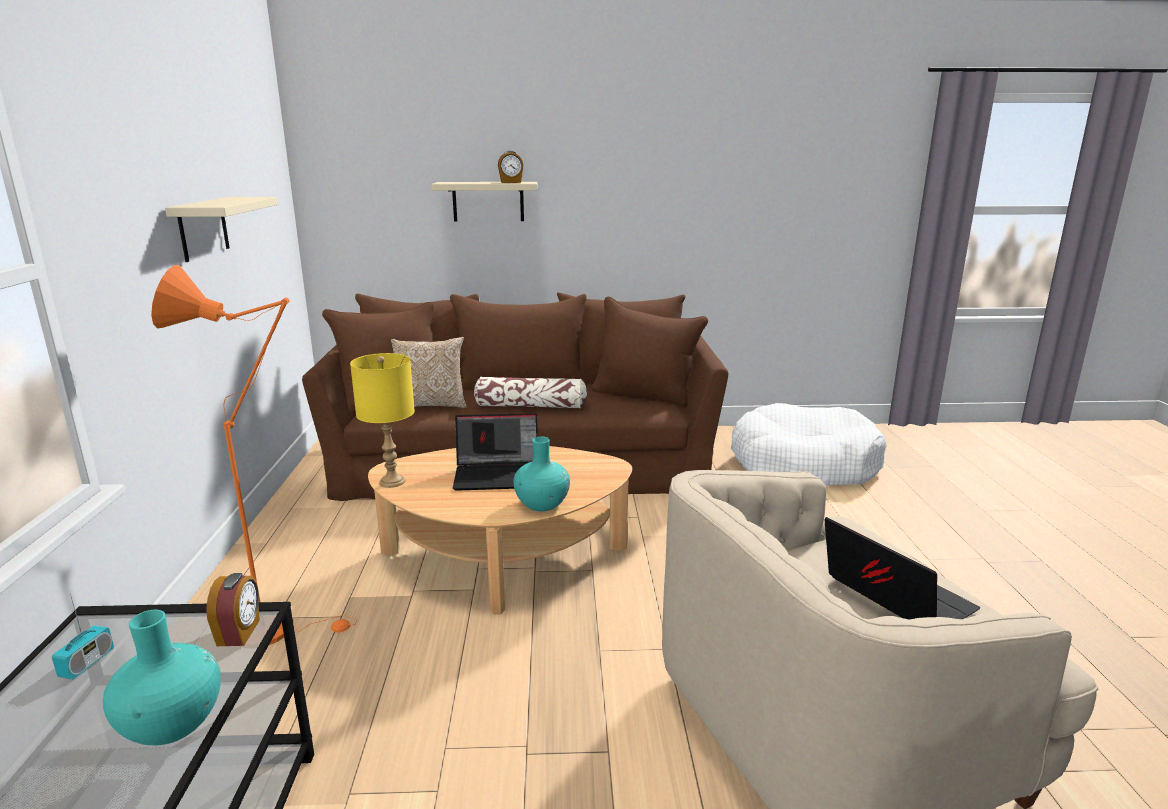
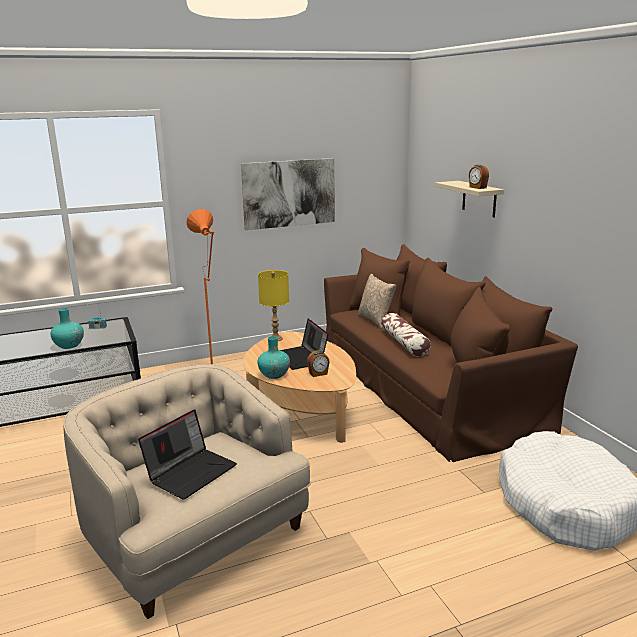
camera: 70 degrees right, 0 degrees up
beige shelf [165,197,278,262] -> picture [241,158,335,230]
alarm clock [206,573,260,646] -> alarm clock moved to [307,350,330,377]

